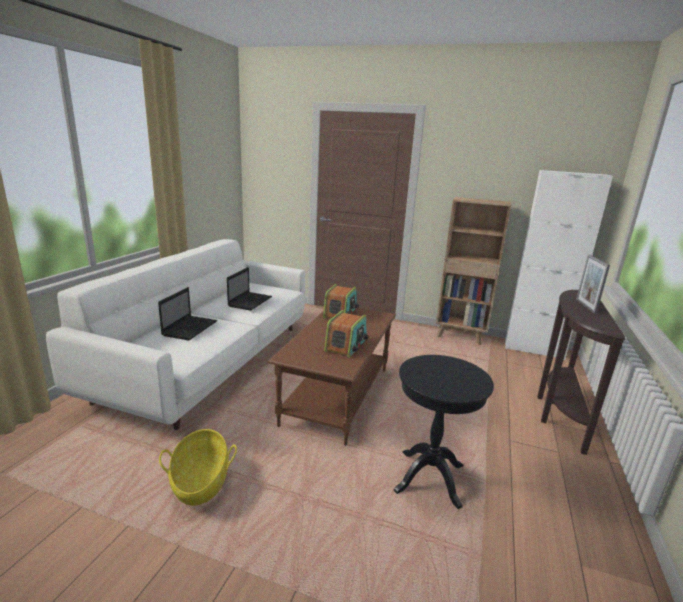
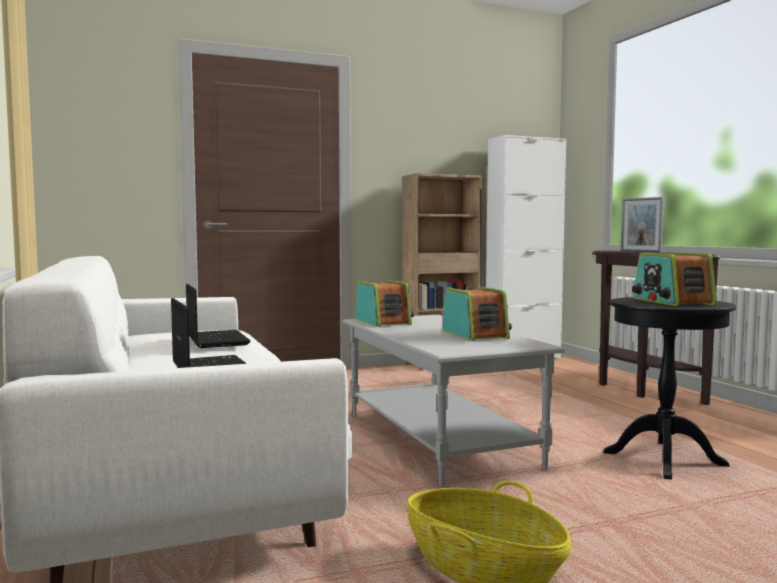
camera: 40 degrees left, 15 degrees down
brown coffee table [268,308,396,445] -> grey coffee table [343,315,565,486]
none -> radio [632,252,717,306]

